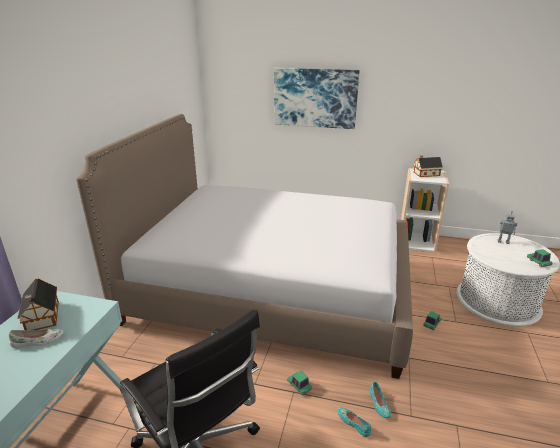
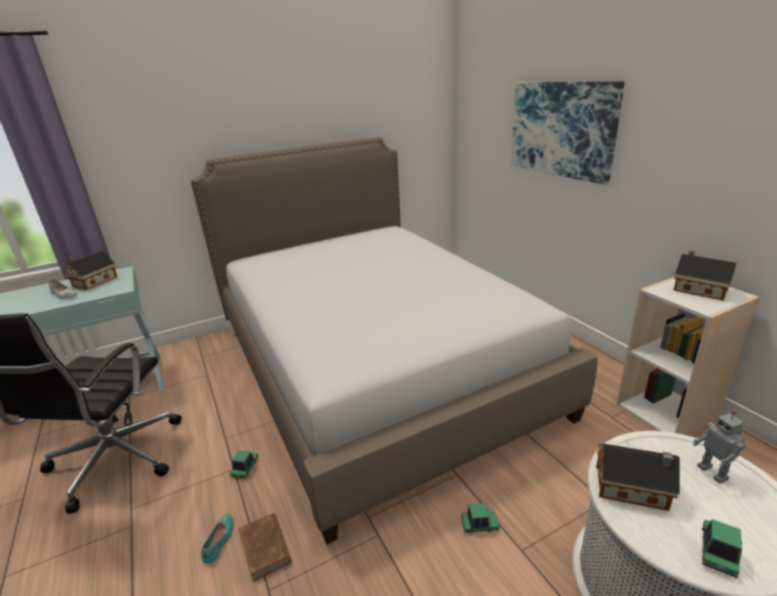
camera: 50 degrees right, 0 degrees up
turquoise shoe [370,382,391,418] -> brown book [239,513,291,582]
none -> toy house [596,444,680,511]

